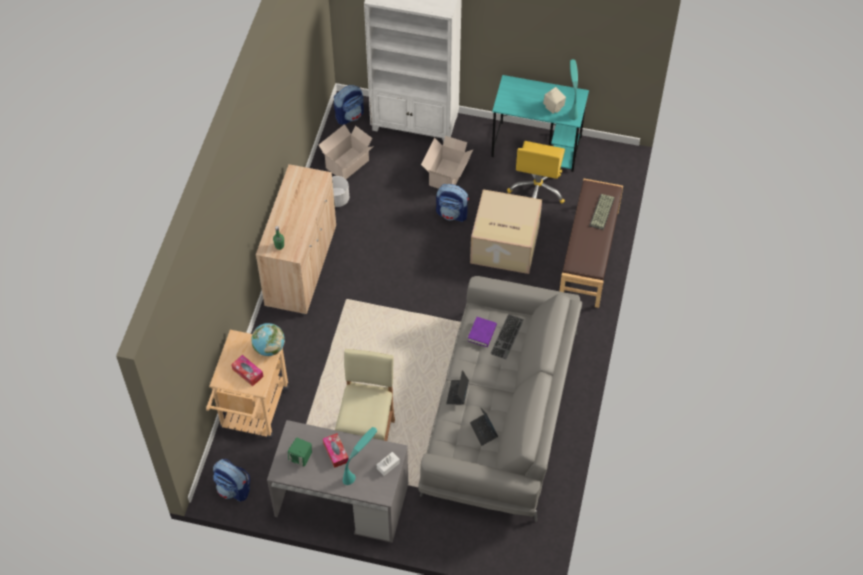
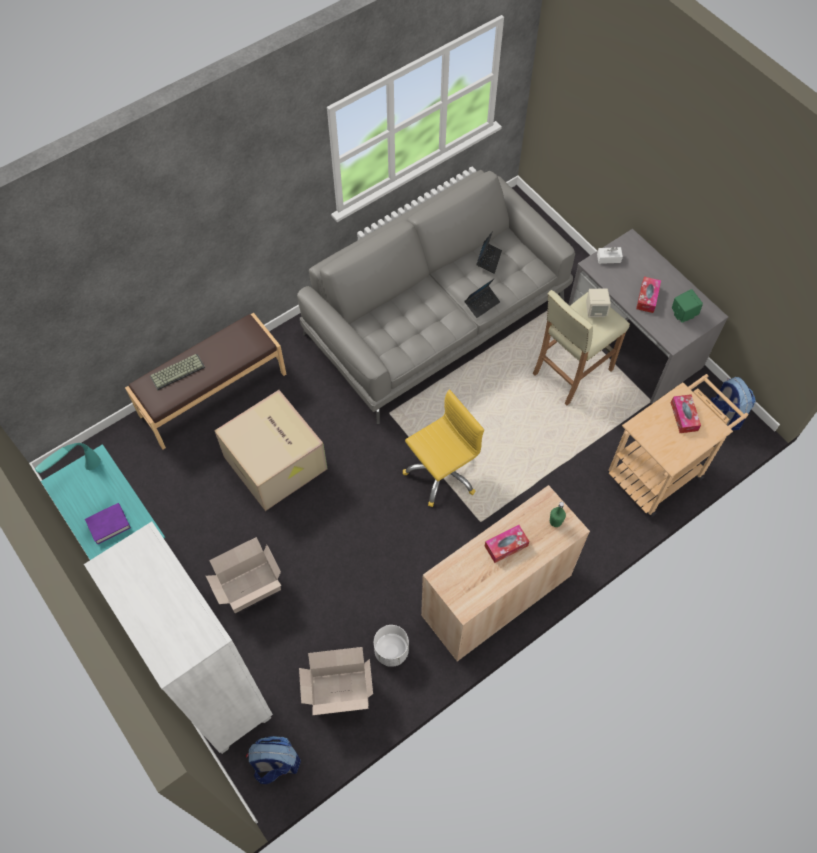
camera: 140 degrees left, 5 degrees up
globe [251,323,285,356] -> none
turquoise table lamp [343,427,377,485] -> none
backpack [436,184,469,222] -> none
purple book [468,317,497,347] -> purple book moved to [85,503,131,545]
keyboard [490,314,524,359] -> none
yellow office chair [507,141,565,204] -> yellow office chair moved to [403,390,484,507]
beige speaker [543,87,566,114] -> beige speaker moved to [586,289,611,317]
none -> tissue box [485,525,529,563]

